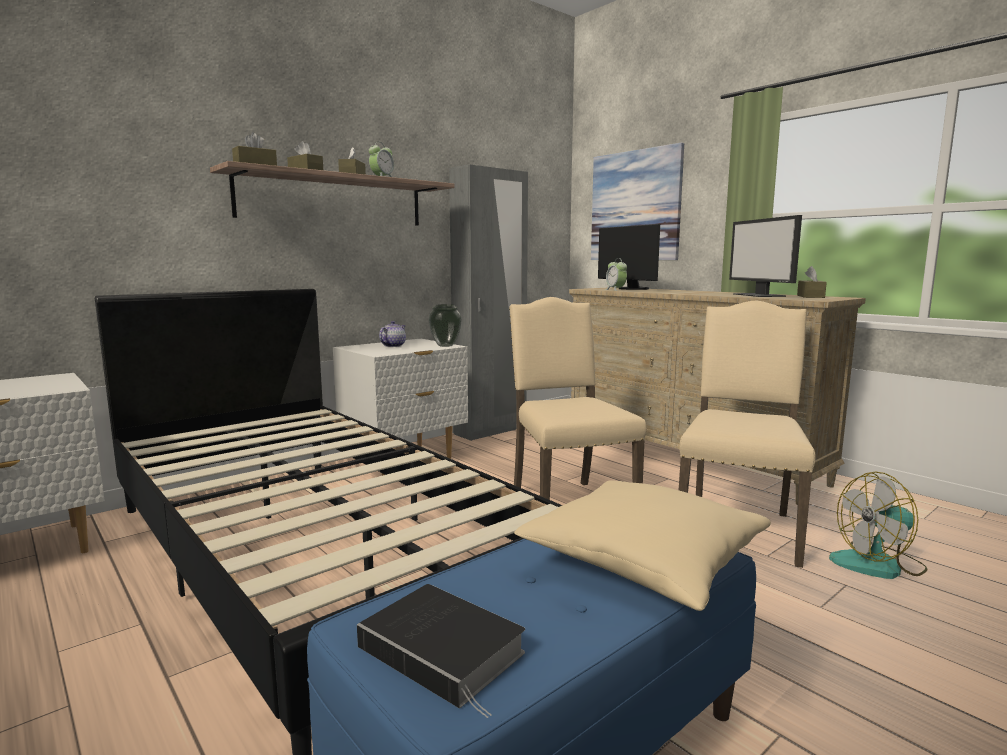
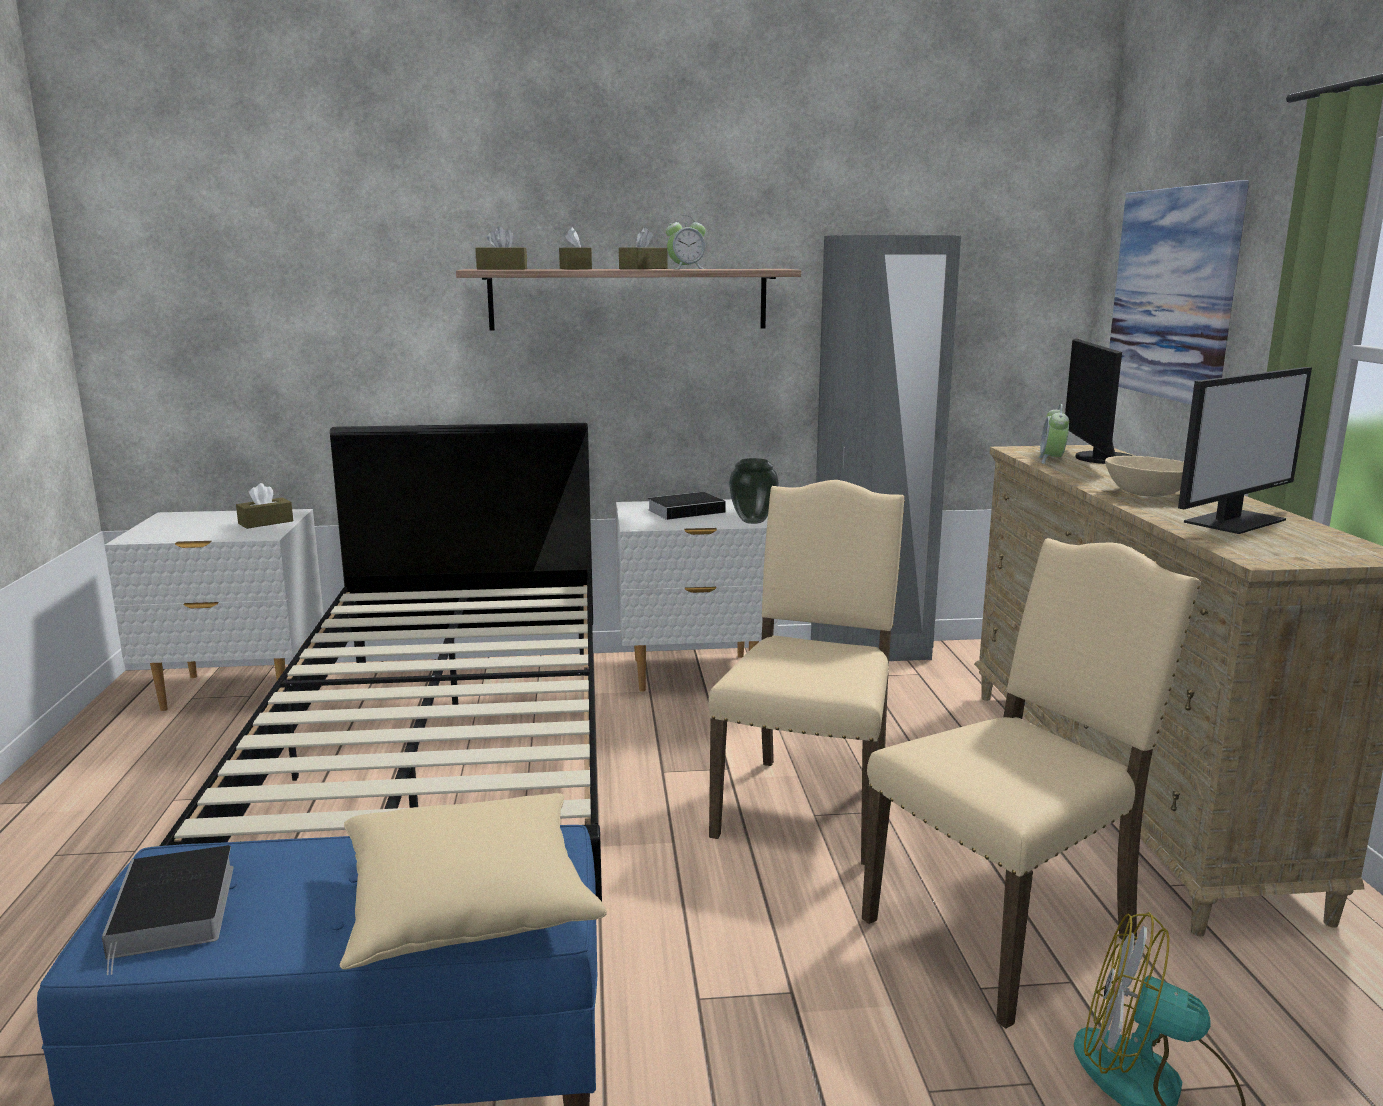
camera: 35 degrees right, 5 degrees up
teapot [379,321,406,347] -> book [647,492,733,520]
monitor [729,215,802,297] -> monitor turned 150 degrees counterclockwise [1178,367,1312,534]
brown tissue box [797,266,827,298] -> brown tissue box moved to [236,483,293,529]
none -> beige bowl [1105,456,1184,497]

